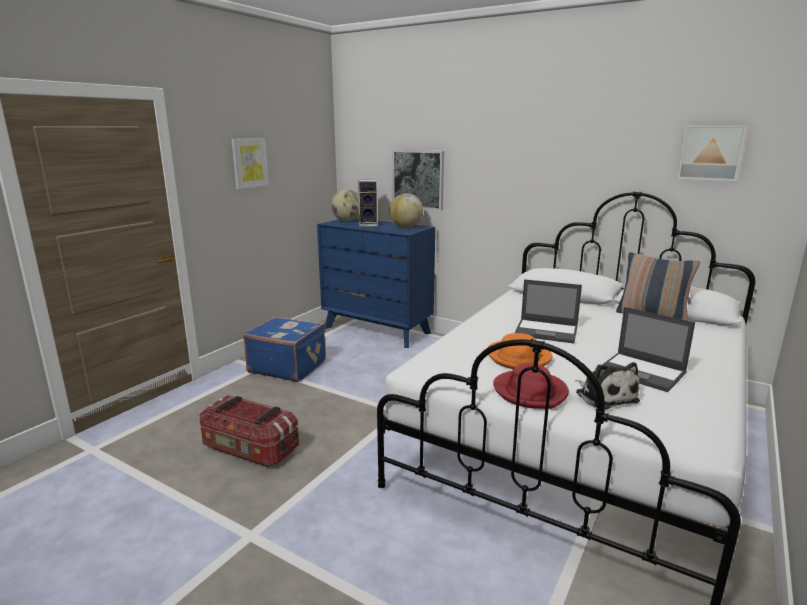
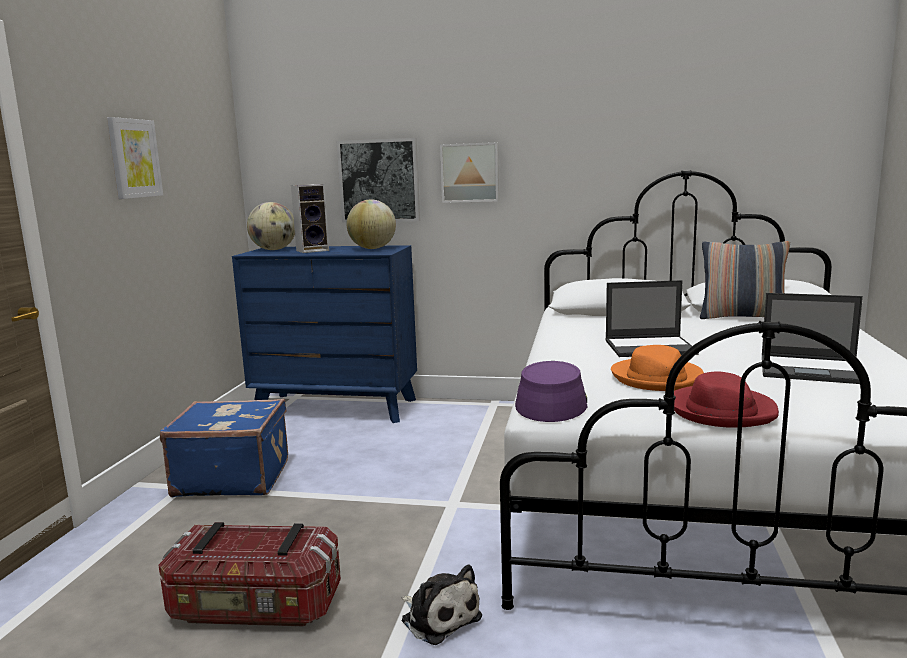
camera: 20 degrees left, 5 degrees down
plush toy [575,362,640,410] -> plush toy moved to [402,565,482,645]
picture [677,125,747,181] -> picture moved to [440,142,499,203]
none -> purple hat [515,361,588,422]

